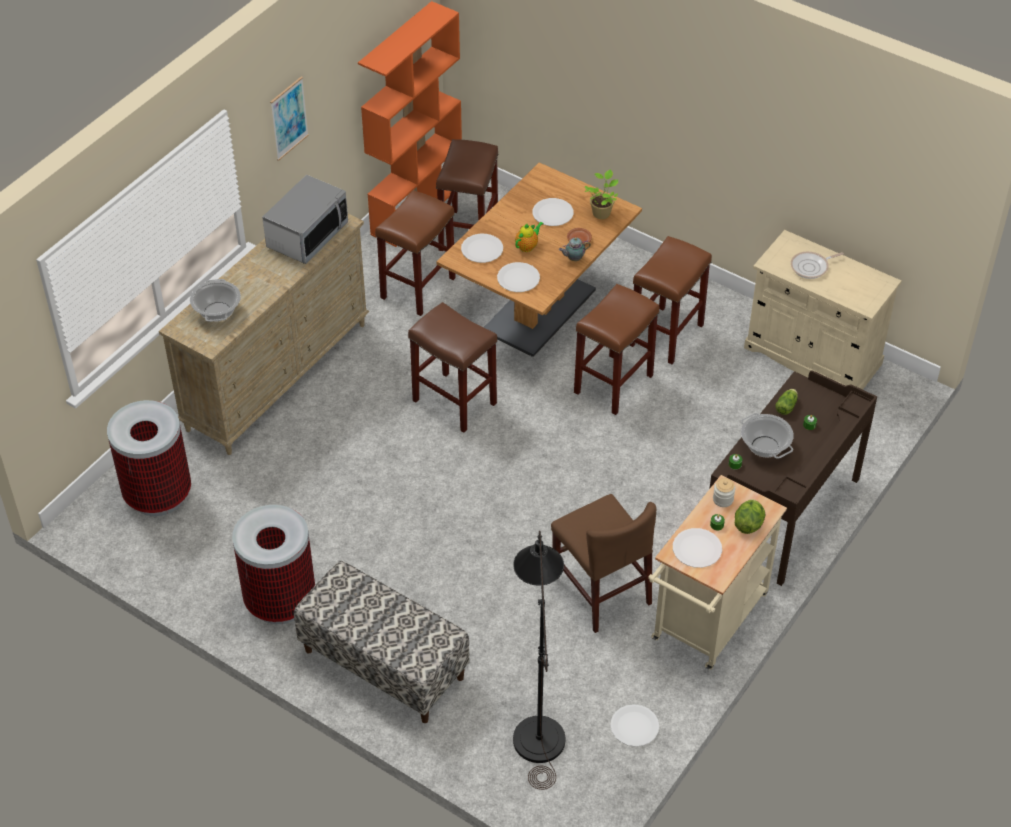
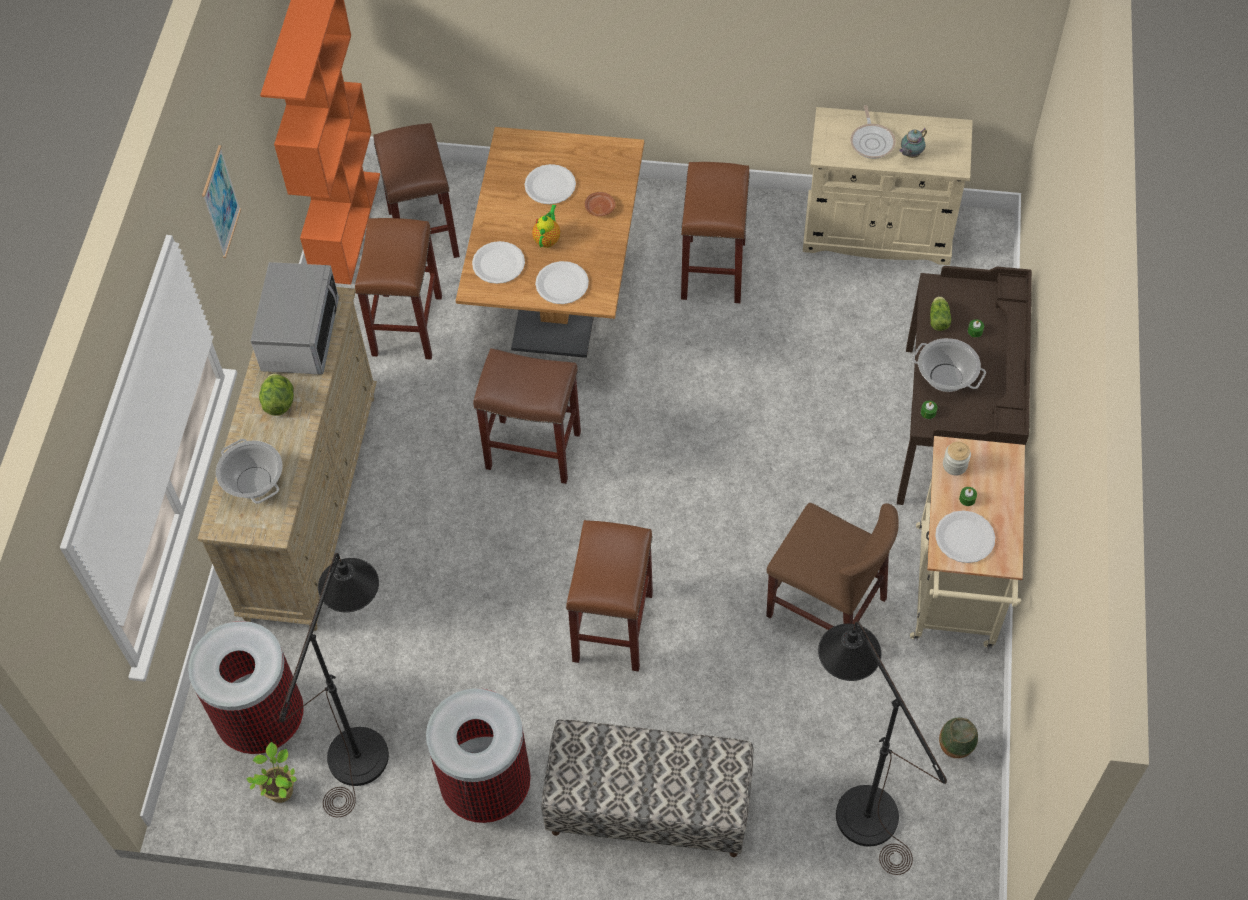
camera: 25 degrees left, 10 degrees up
teapot [559,237,591,261] -> teapot moved to [899,128,927,158]
brown stool [574,284,659,415] -> brown stool moved to [566,520,653,672]
potted plant [585,169,618,219] -> potted plant moved to [246,742,297,803]
white plate [610,704,659,747] -> vase [939,717,978,758]
lettuce [735,499,765,534] -> lettuce moved to [259,373,294,416]
frying pan [791,252,844,279] -> frying pan turned 45 degrees counterclockwise [850,105,896,159]
none -> black floor lamp [279,553,389,817]

